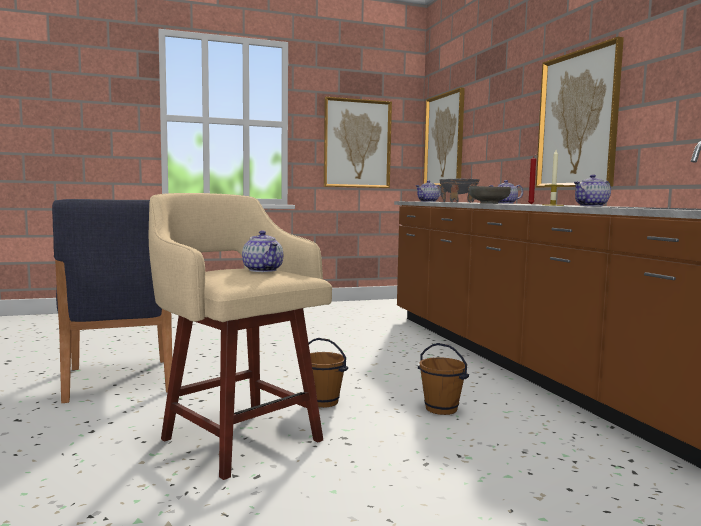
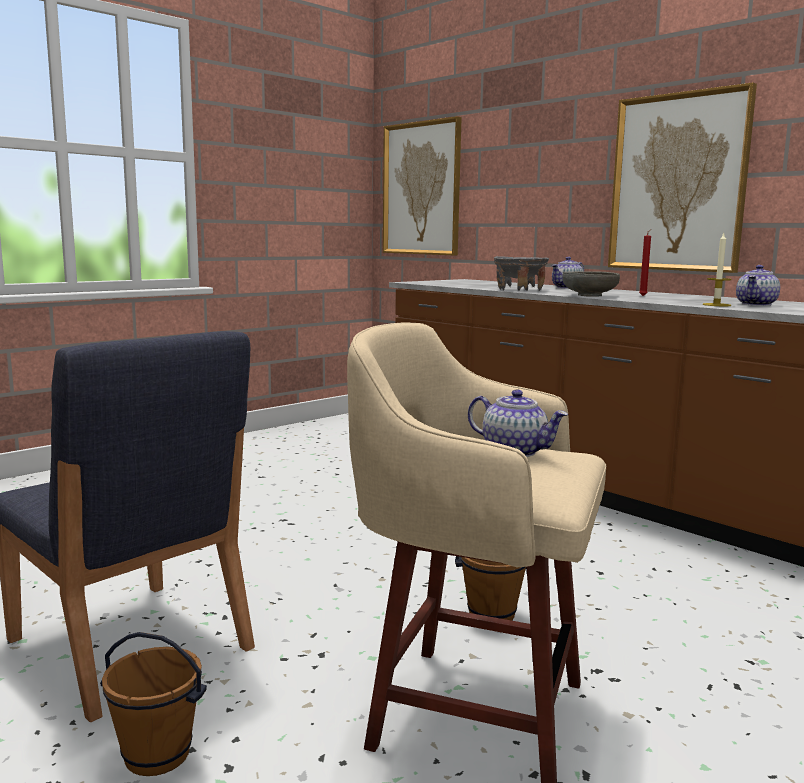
camera: 25 degrees left, 5 degrees up
picture [324,97,392,188] -> none
teapot [416,180,441,202] -> none
brown bucket [418,343,469,415] -> brown bucket moved to [100,632,207,776]

